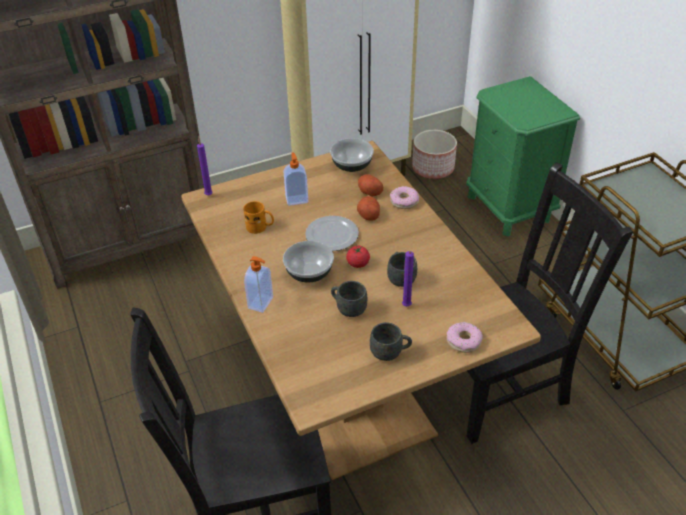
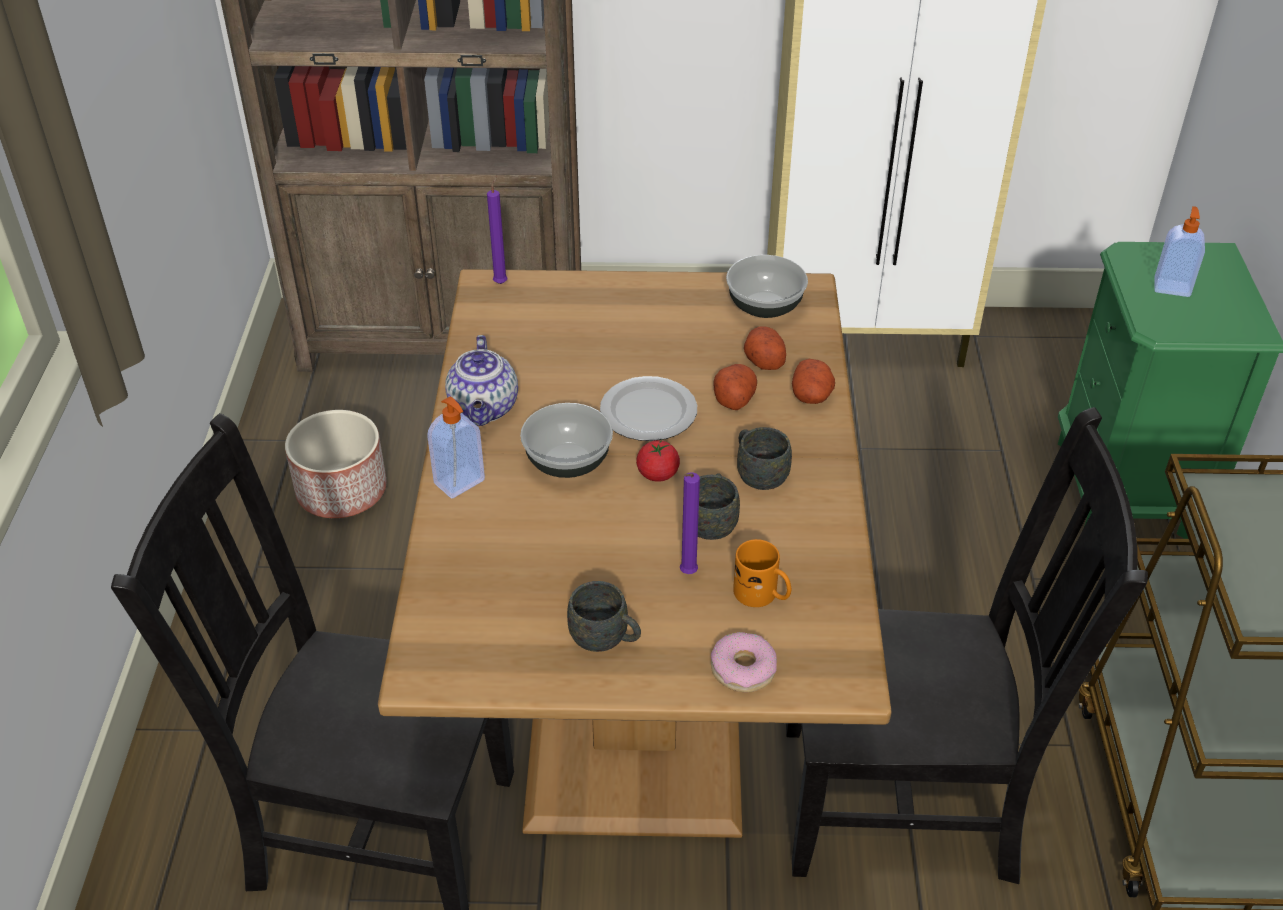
camera: 25 degrees right, 0 degrees up
orange mug [244,201,274,234] -> orange mug moved to [733,539,792,607]
soap dispenser [283,152,308,206] -> soap dispenser moved to [1154,206,1205,297]
grey mug [331,281,367,317] -> grey mug moved to [737,427,792,490]
donut [390,186,419,209] -> potato [792,359,835,404]
planter [412,130,457,179] -> planter moved to [285,410,387,518]
none -> teapot [445,335,518,426]

